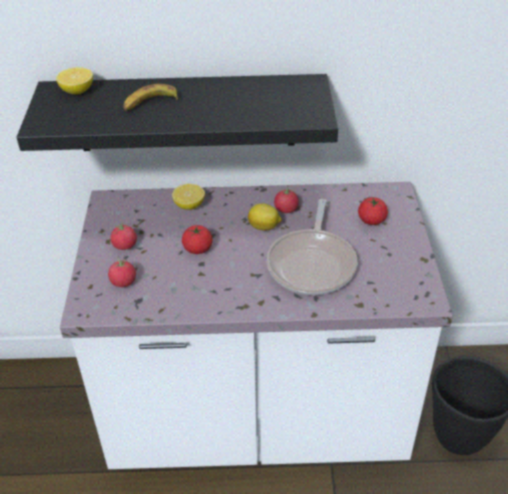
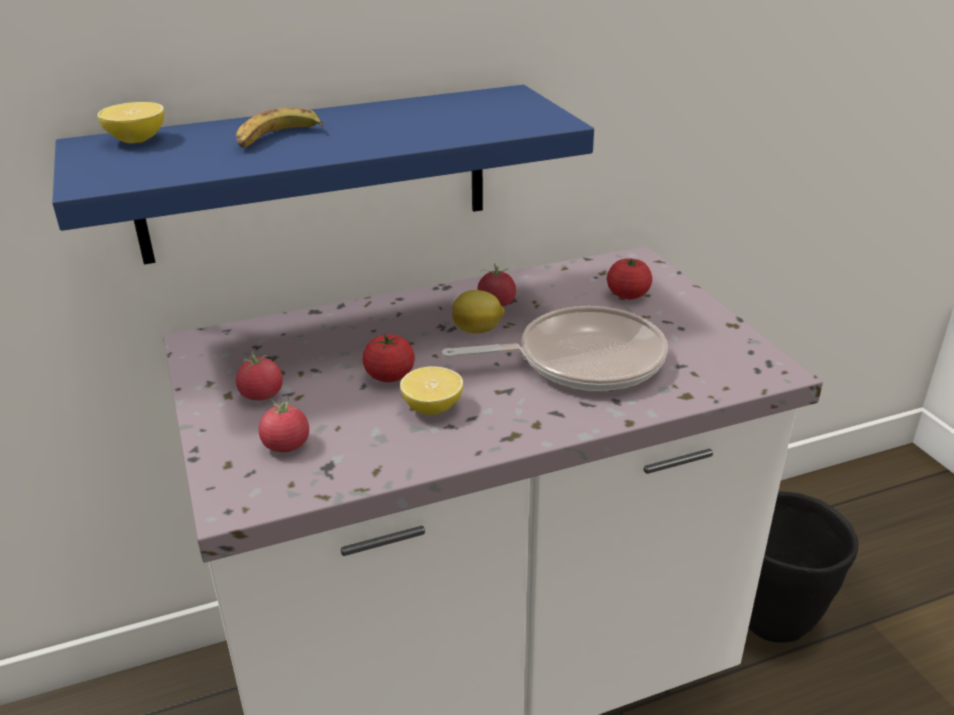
camera: 20 degrees left, 10 degrees down
black shelf [17,74,338,151] -> blue shelf [52,85,594,265]
lemon [172,184,205,210] -> lemon moved to [400,366,463,415]
frying pan [267,199,357,295] -> frying pan turned 90 degrees counterclockwise [442,306,668,391]

